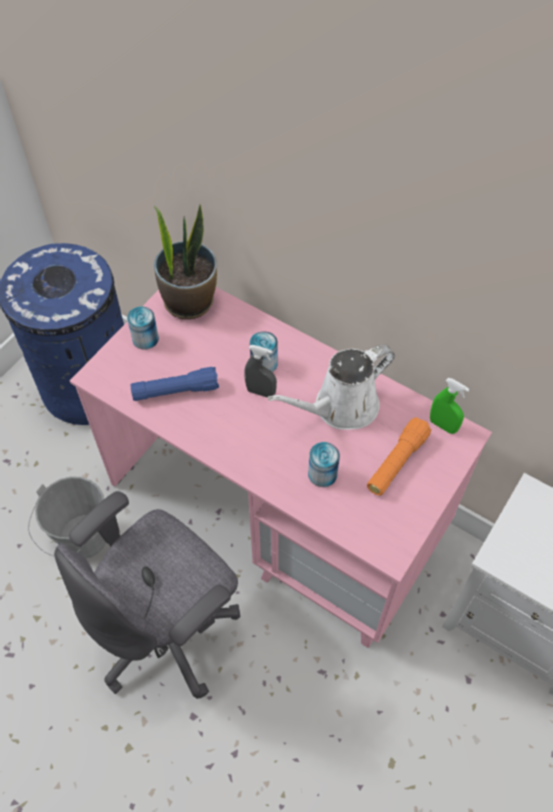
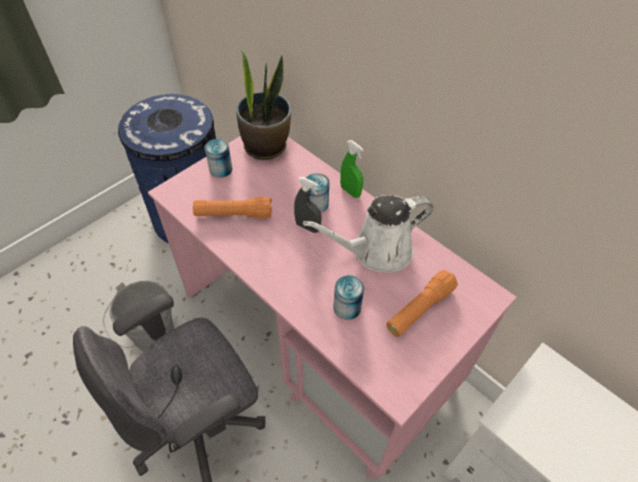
camera: 10 degrees right, 5 degrees down
blue flashlight [130,367,219,401] -> orange flashlight [193,197,272,218]
green spray bottle [430,378,470,434] -> green spray bottle moved to [340,140,364,198]

